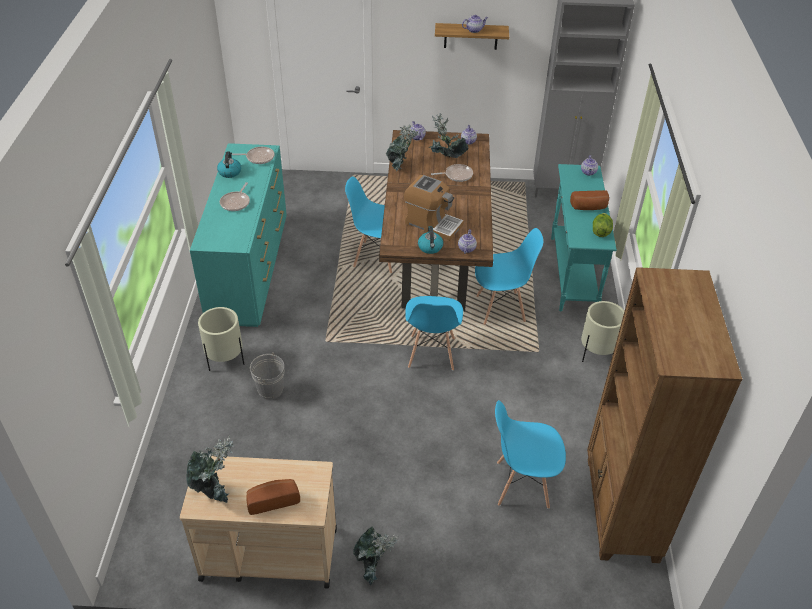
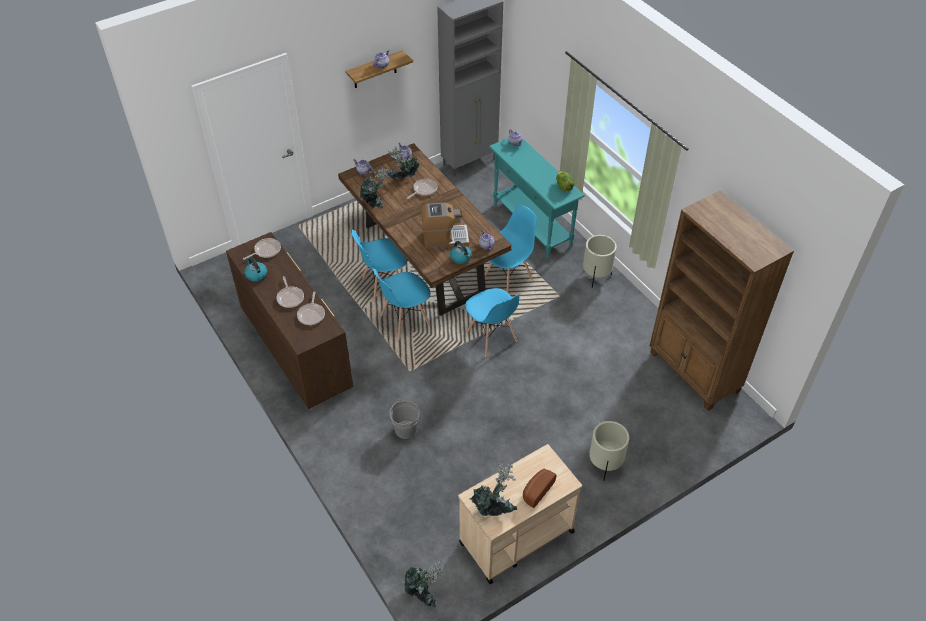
camera: 35 degrees left, 5 degrees up
turquoise dresser [190,143,287,327] -> brown dresser [226,232,353,409]
beige planter [198,307,244,371] -> beige planter moved to [589,421,629,481]
potted plant [353,526,398,586] -> potted plant moved to [404,560,444,608]
blue chair [495,400,566,509] -> blue chair moved to [372,268,430,340]
bread [570,190,609,210] -> none
none -> frying pan [297,291,325,325]

